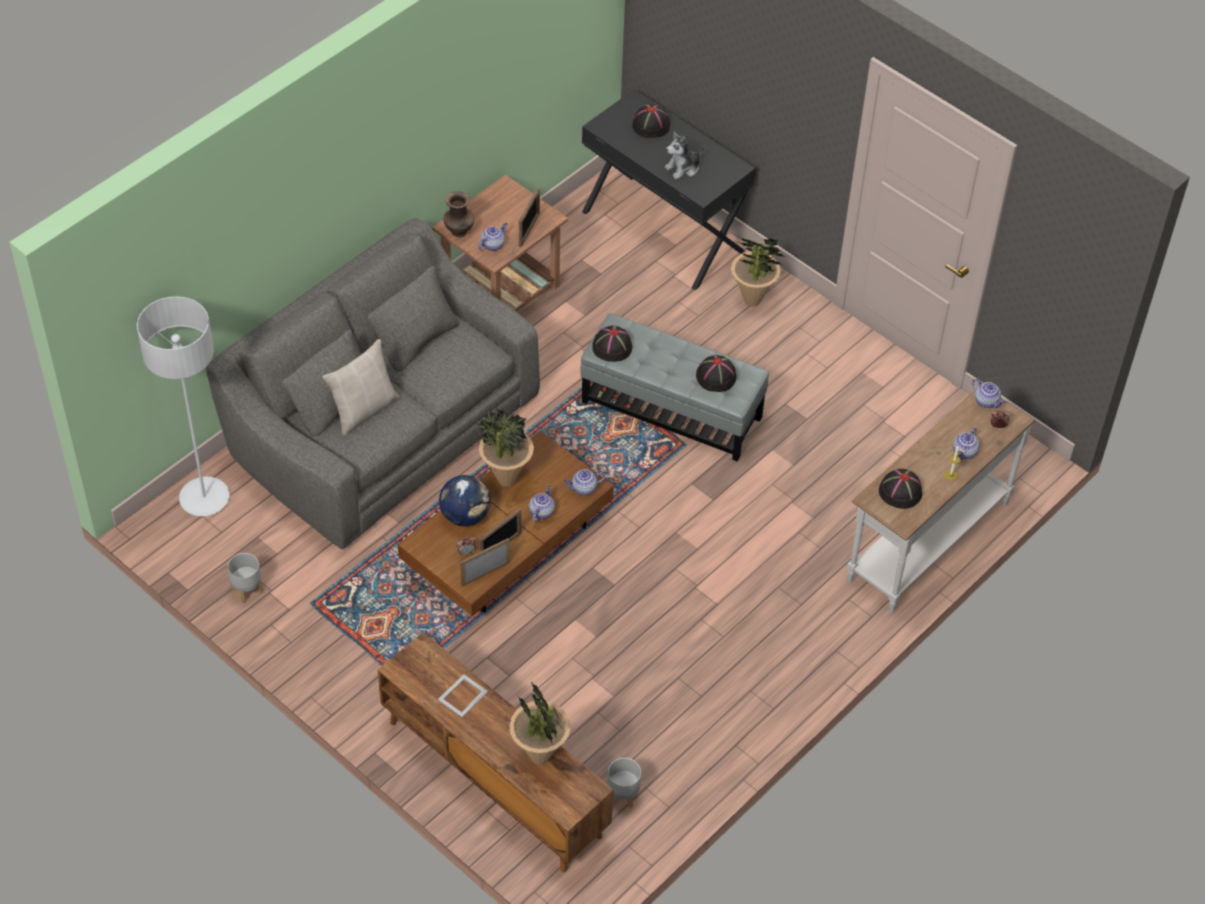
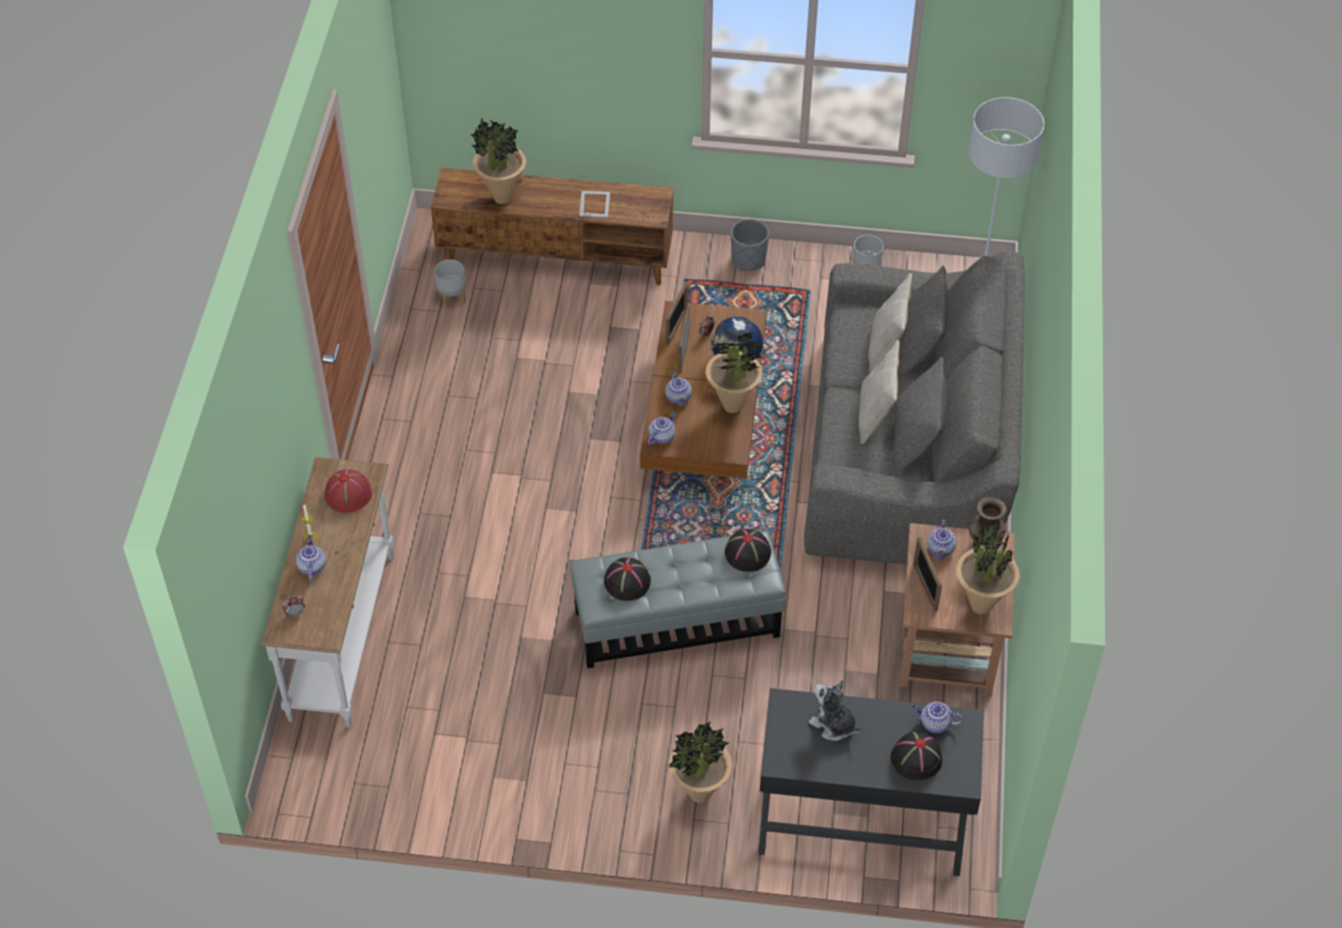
camera: 145 degrees right, 0 degrees up
plush toy [665,131,705,179] -> plush toy turned 75 degrees counterclockwise [809,680,862,741]
black hat [879,469,922,509] -> red hat [325,469,372,513]
teapot [972,378,1005,408] -> teapot moved to [912,702,963,733]
none -> grey planter [731,219,769,271]
none -> beige pillow [859,340,900,444]
none -> potted plant [956,521,1020,614]

